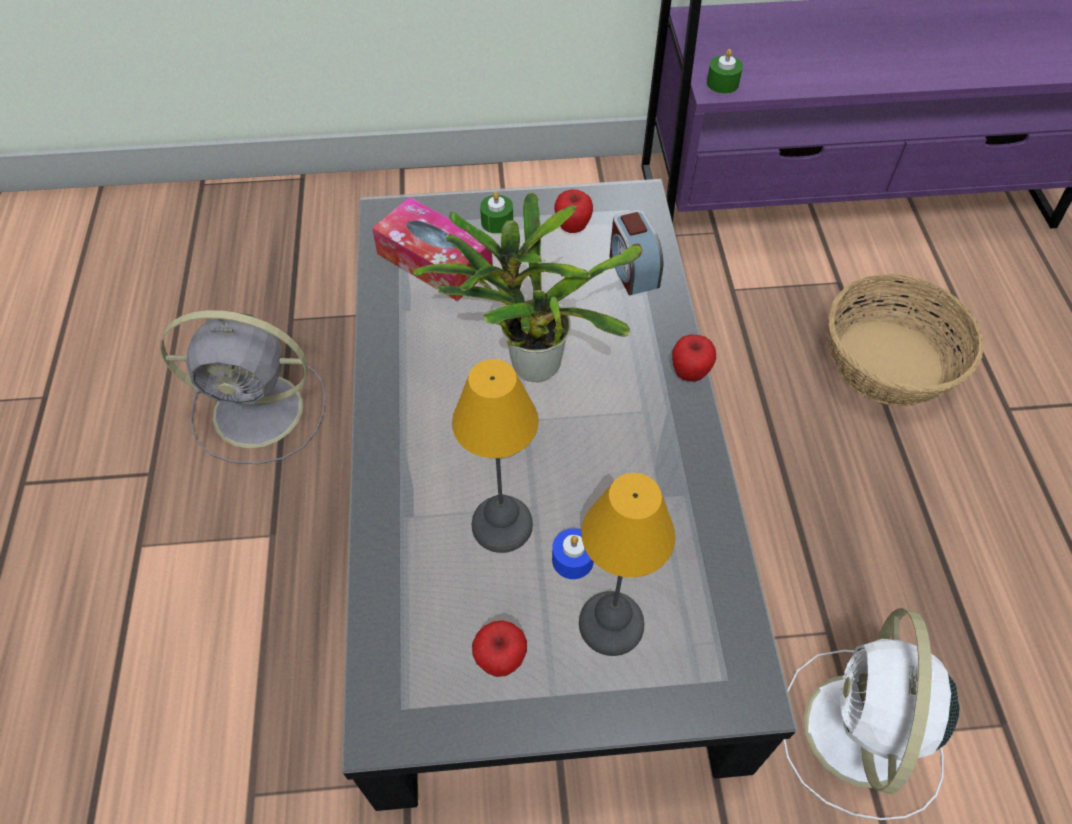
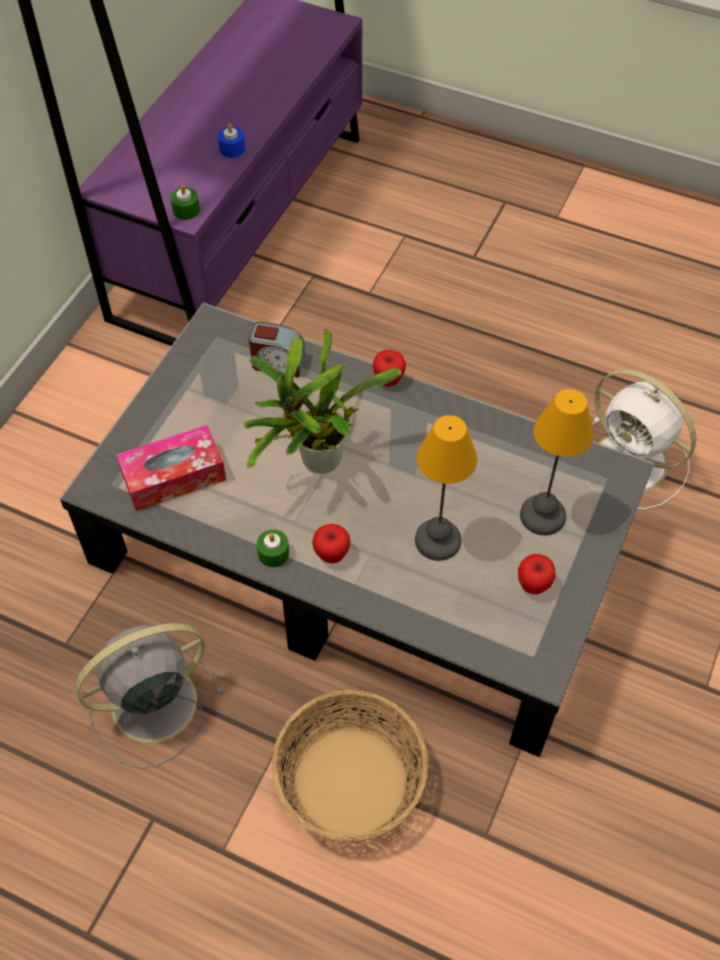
camera: 60 degrees left, 0 degrees up
grey fan [160,310,326,464] -> grey fan turned 150 degrees counterclockwise [75,623,224,769]
green candle [480,192,513,234] -> green candle moved to [257,530,289,567]
blue candle [552,528,594,579] -> blue candle moved to [218,123,245,158]
apple [555,189,593,233] -> apple moved to [312,524,351,563]
basket [828,274,984,406] -> basket moved to [272,690,428,843]

